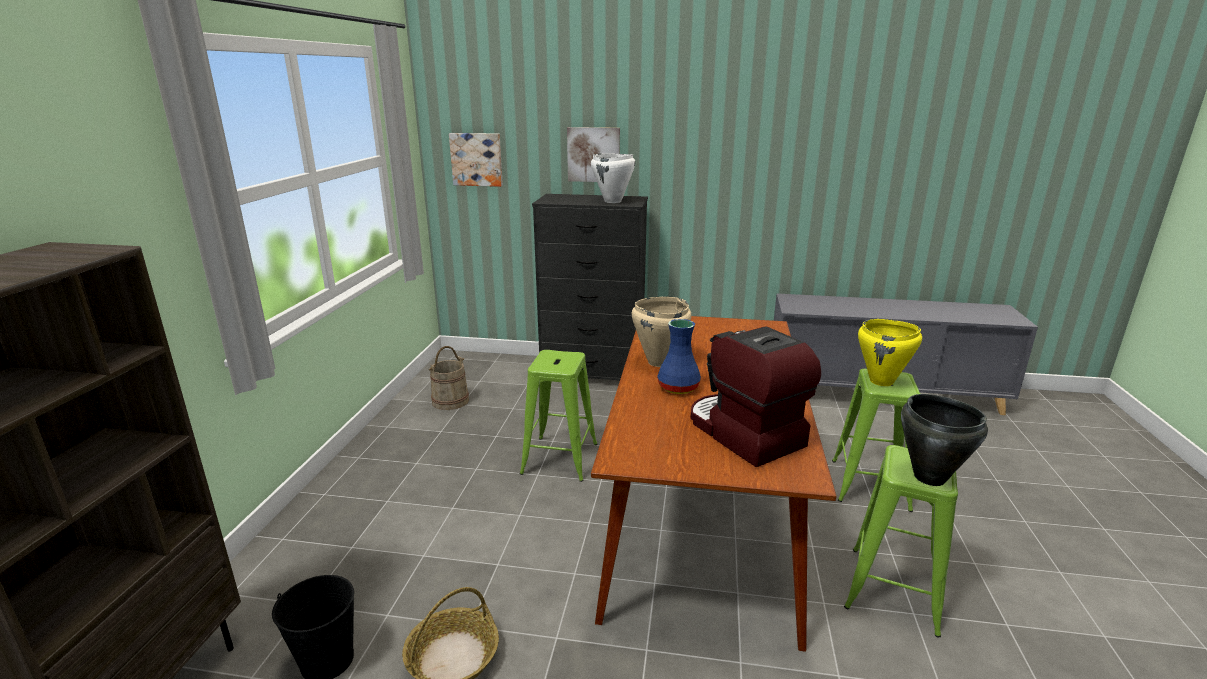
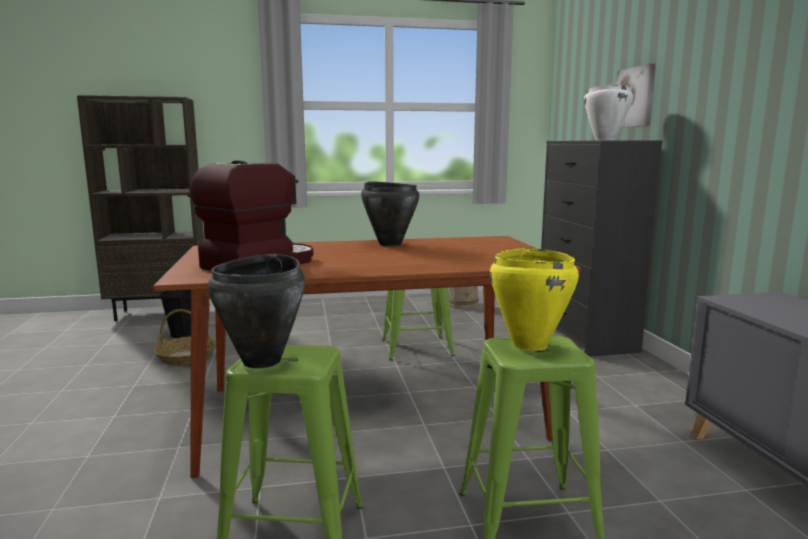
camera: 70 degrees right, 10 degrees down
picture [449,133,503,187] -> none
beige cooking pot [632,297,691,367] -> black cooking pot [361,181,419,246]
blue vase [657,319,701,394] -> none

